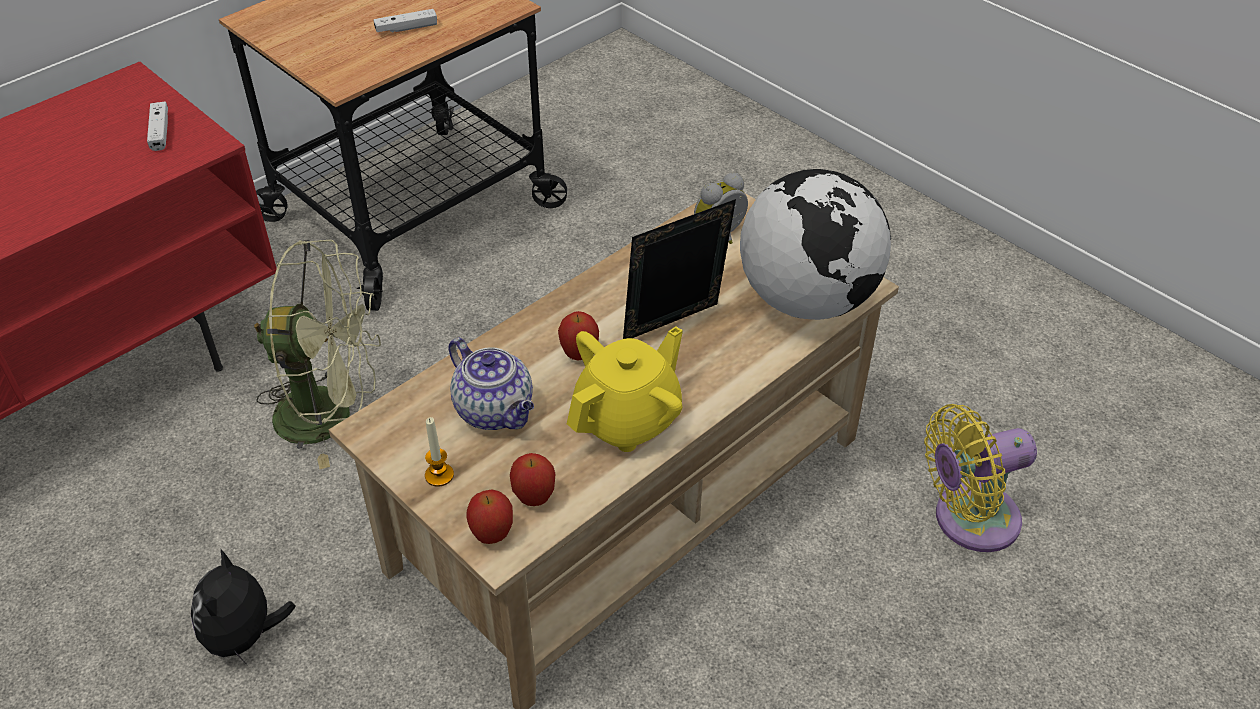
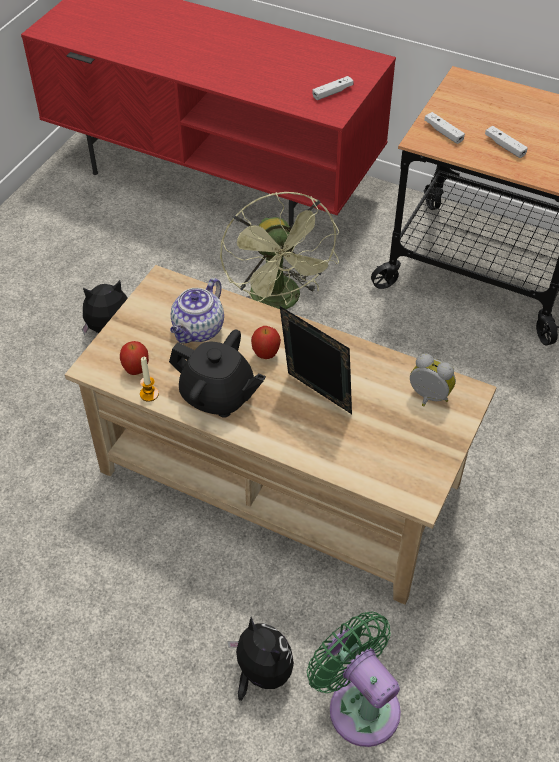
camera: 70 degrees right, 5 degrees up
candle [425,417,454,487] -> candle moved to [140,357,159,402]
apple [466,489,513,544] -> none
yellow teapot [567,326,683,452] -> black teapot [169,330,266,418]
globe [740,169,891,320] -> none
yellow fan [924,404,1037,552] -> green fan [307,611,401,747]
none -> plush toy [227,617,294,701]
none -> white game controller [424,112,465,144]

